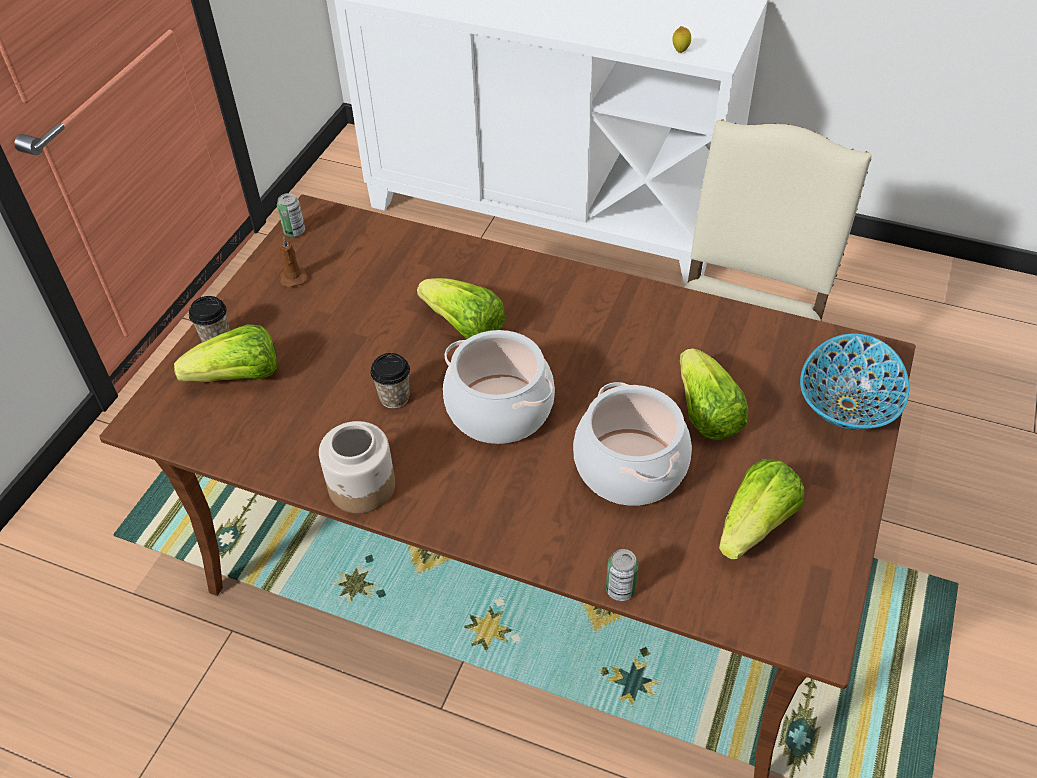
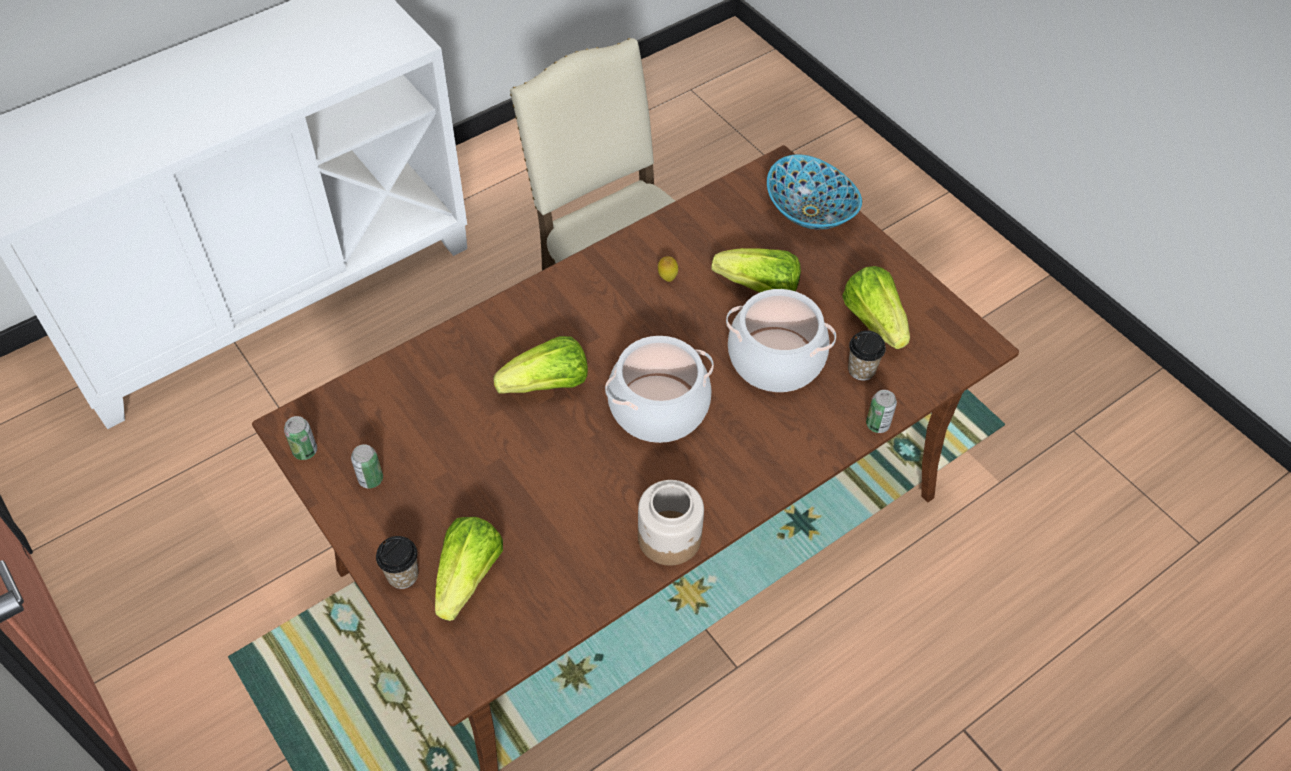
camera: 60 degrees left, 5 degrees up
brown candle [280,236,308,288] -> can [351,444,383,488]
cup [370,353,410,409] -> cup moved to [848,330,886,381]
lemon [673,26,691,53] -> lemon moved to [658,256,678,282]

